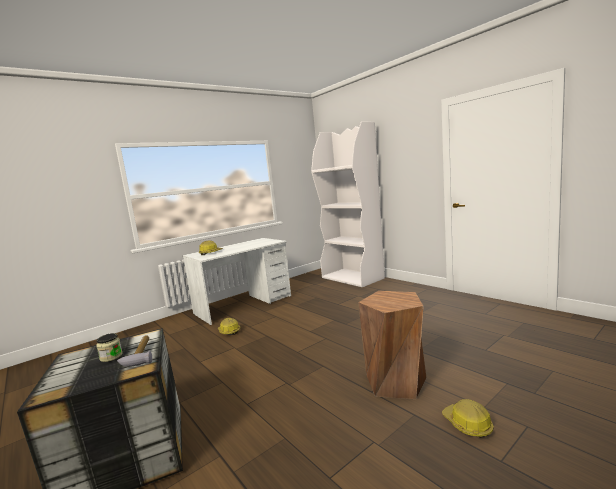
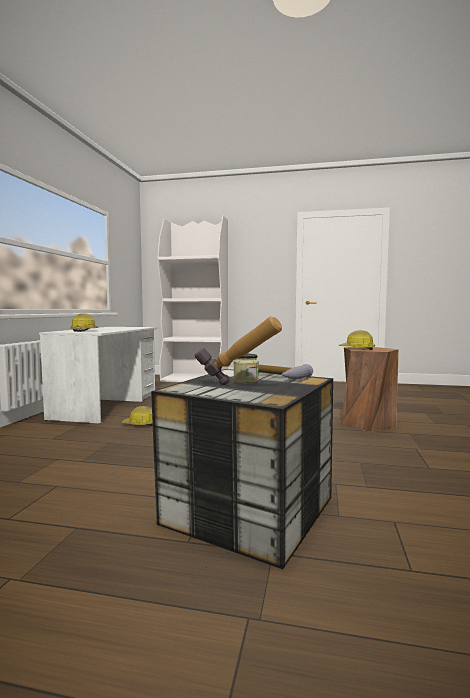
camera: 40 degrees left, 5 degrees down
hard hat [442,399,493,438] -> hard hat moved to [339,330,375,350]
none -> hammer [194,316,282,385]

